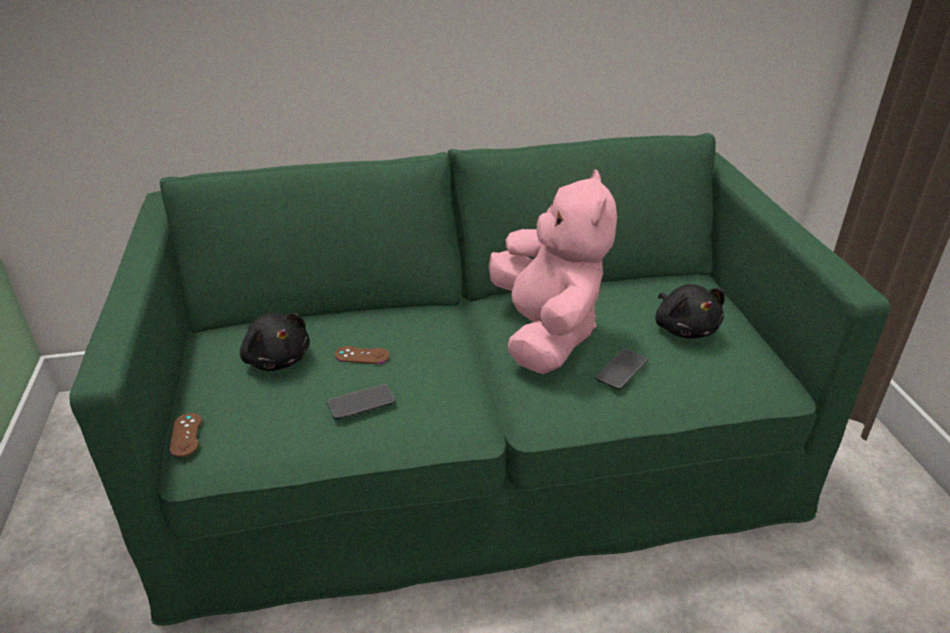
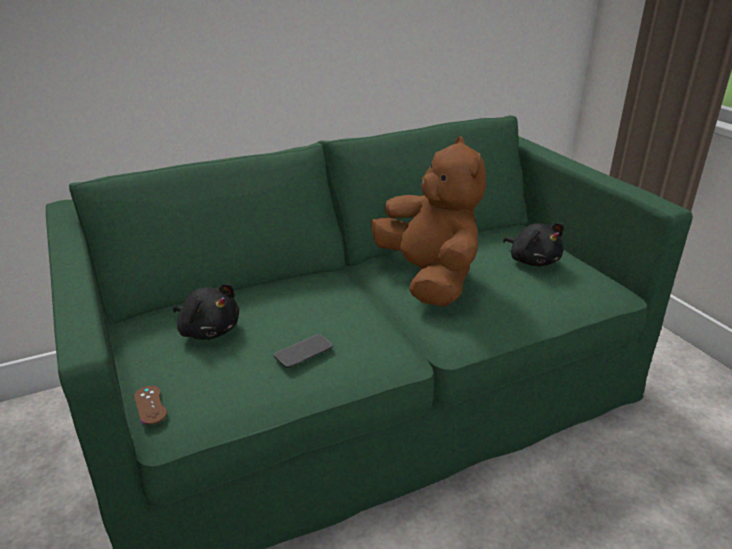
camera: 15 degrees left, 5 degrees down
brown game controller [335,346,390,364] -> none
pink plush toy [489,169,617,374] -> brown plush toy [371,136,486,307]
phone [595,349,648,389] -> none

